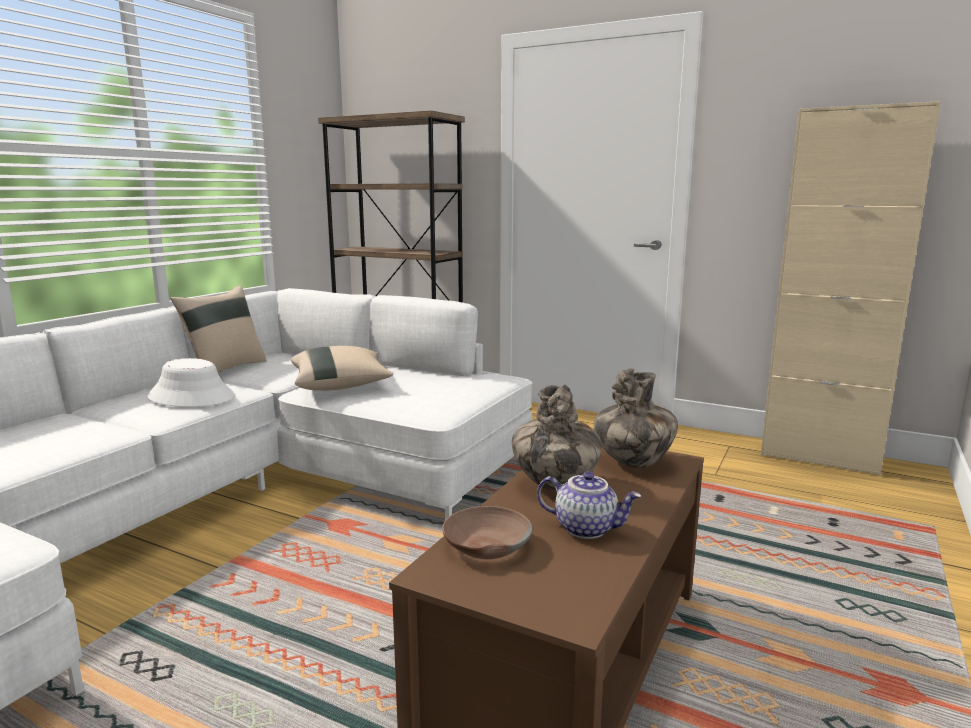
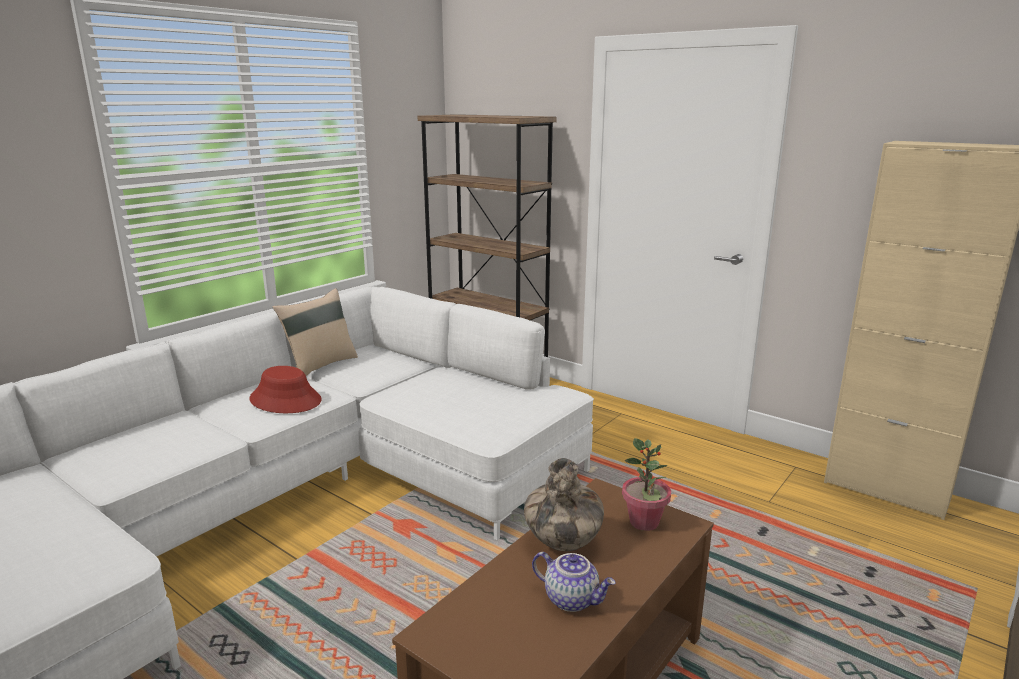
camera: 10 degrees right, 5 degrees up
white hat [147,358,235,407] -> red hat [249,366,322,413]
beige pillow [291,346,393,391] -> none
brown bowl [442,506,532,559] -> none
vase [594,368,678,468] -> potted plant [622,438,671,531]

